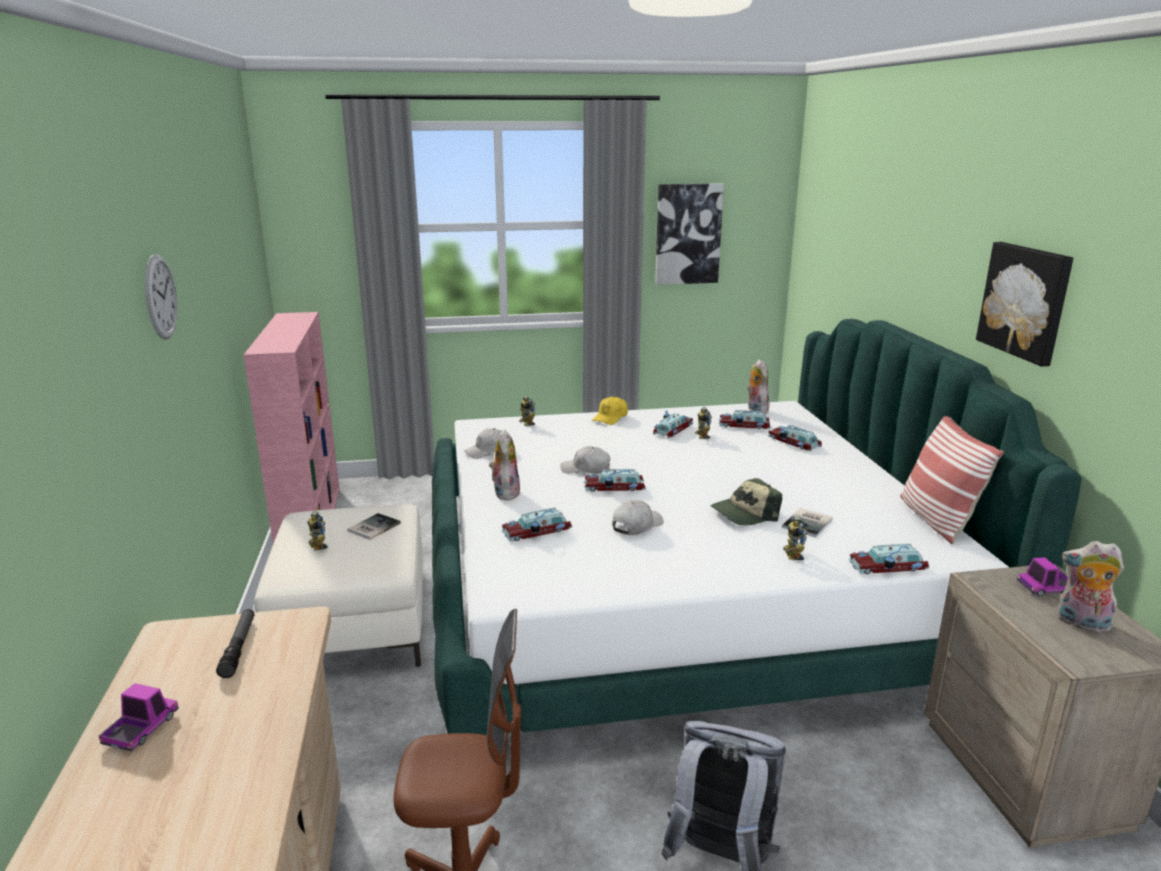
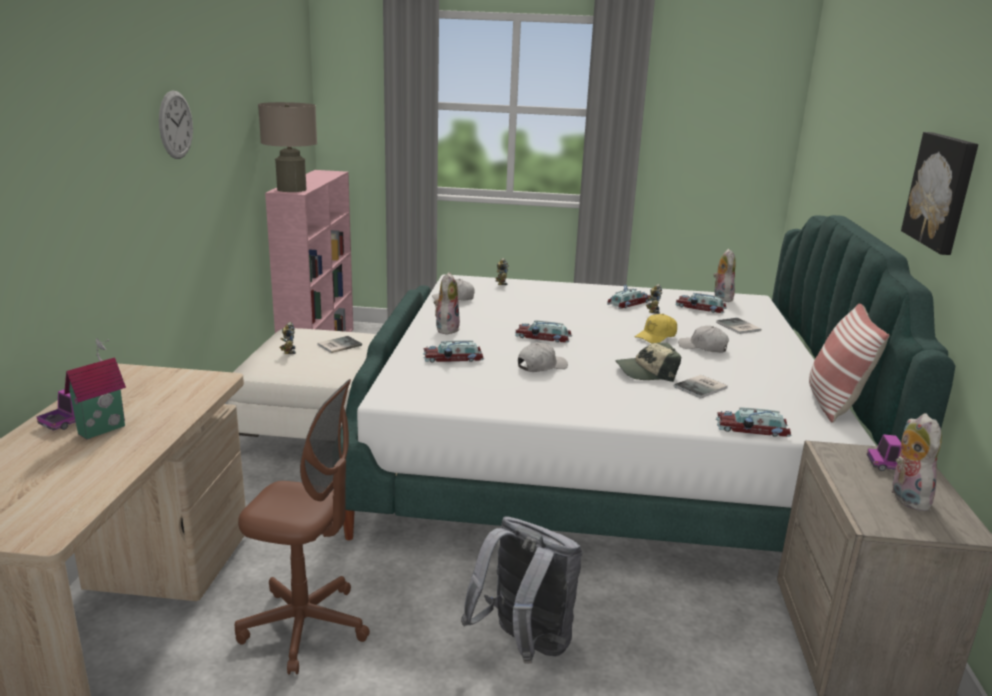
camera: 15 degrees right, 0 degrees up
flashlight [216,609,254,678] -> none
white cap [560,446,610,474] -> white cap moved to [678,326,729,353]
yellow cap [592,396,628,425] -> yellow cap moved to [635,314,677,343]
picture [655,183,724,285] -> none
toy car [768,425,822,451] -> book [716,318,761,334]
toy robot [783,515,808,560] -> none
plush toy [1058,541,1124,633] -> plush toy turned 45 degrees clockwise [892,413,942,511]
none -> toy house [64,338,126,439]
none -> beige table lamp [258,102,317,192]

